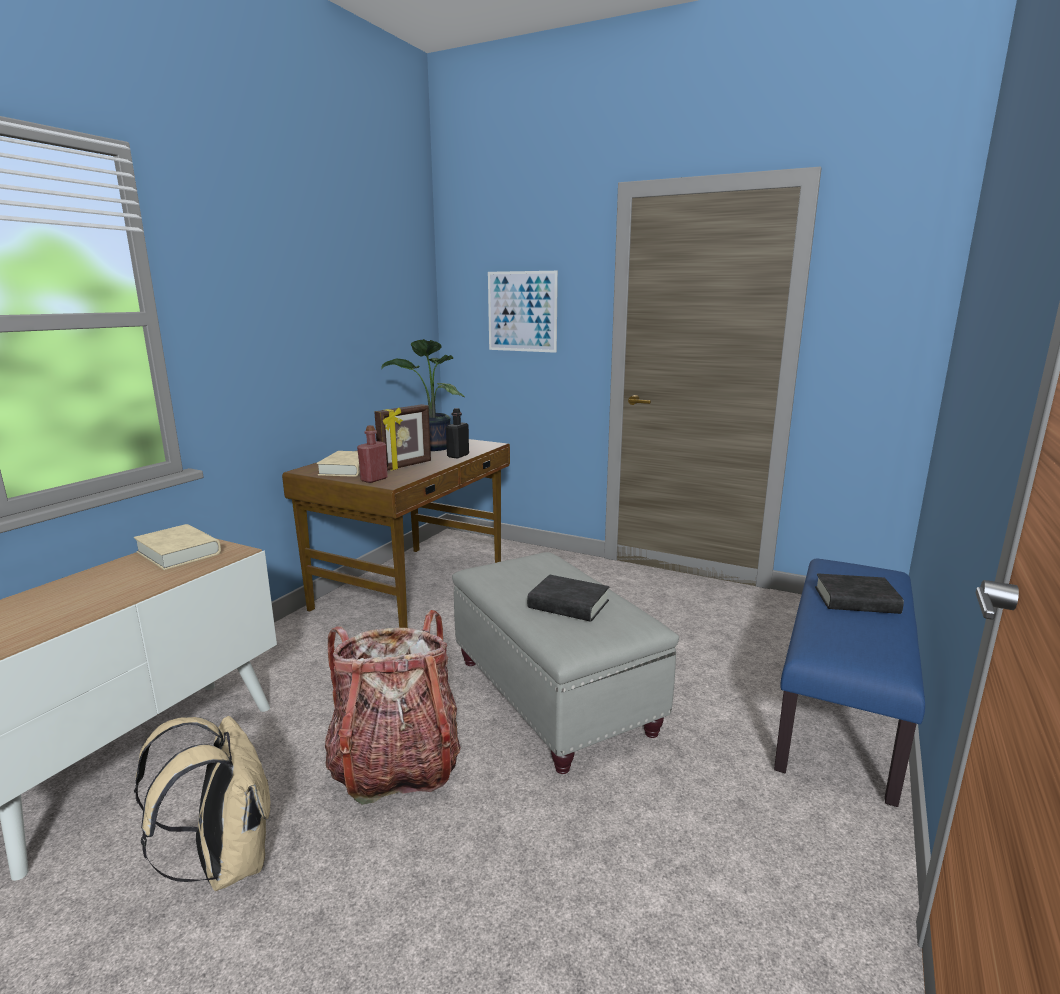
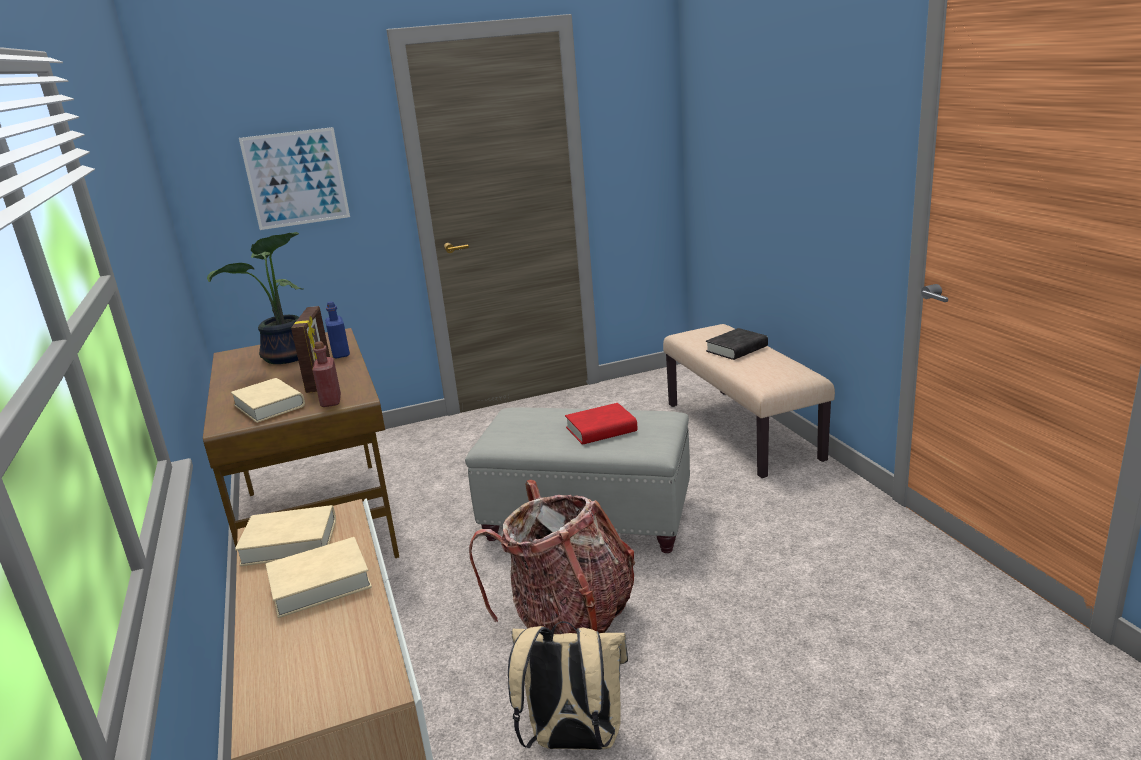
camera: 45 degrees left, 5 degrees up
black bottle [446,408,469,458] -> blue bottle [325,301,350,358]
black book [527,575,609,622] -> red book [565,403,638,445]
blue bench [774,559,925,807] -> beige bench [663,324,835,478]
none -> beige book [265,537,372,618]

